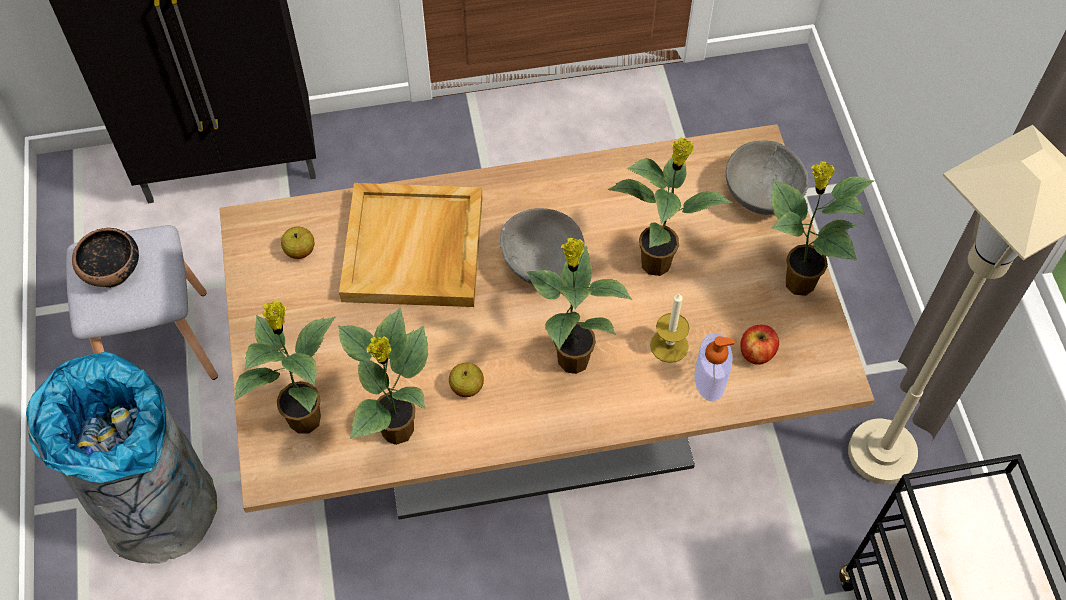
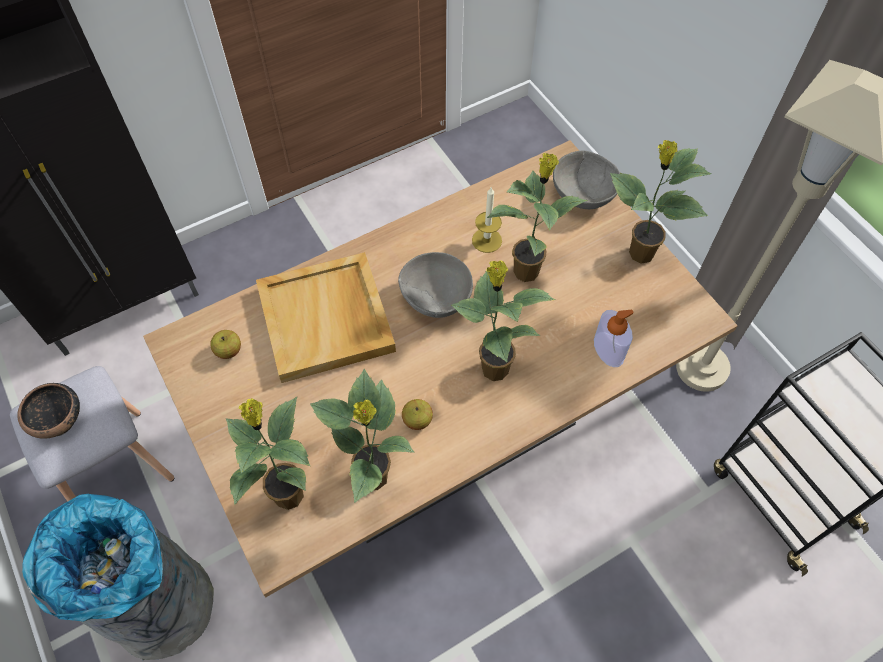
camera: 20 degrees left, 0 degrees up
candle [650,292,690,363] -> candle moved to [472,186,502,253]
apple [740,325,779,365] -> none

